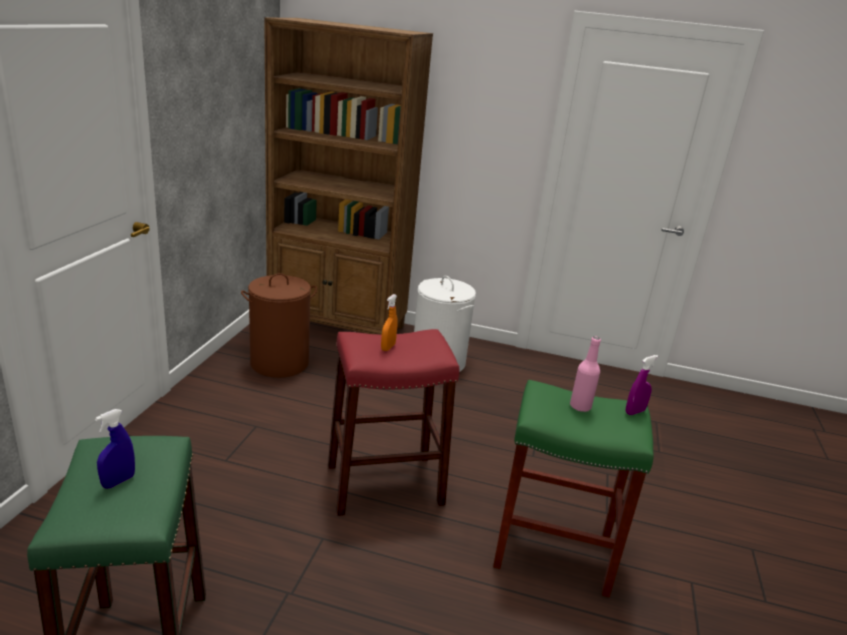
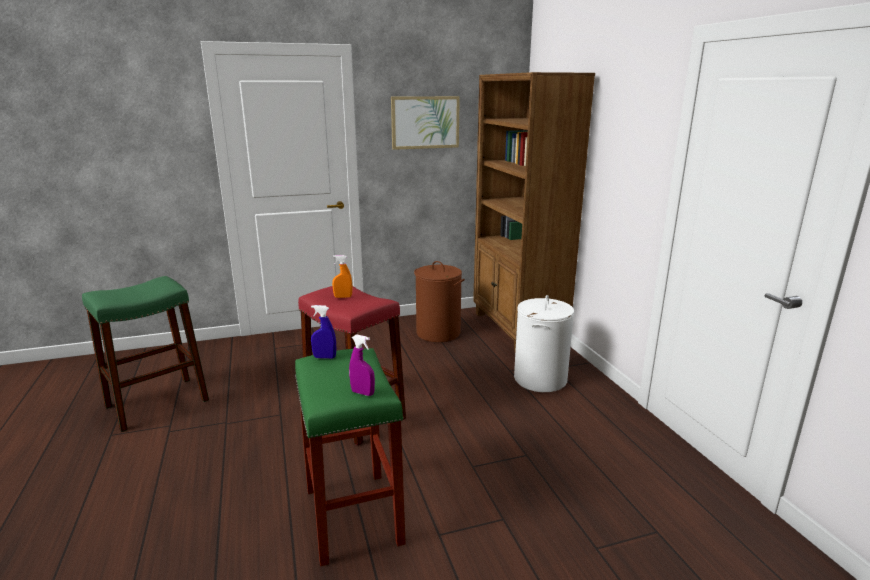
camera: 60 degrees right, 5 degrees down
blue spray bottle [95,409,135,489] -> blue spray bottle moved to [311,305,336,359]
pink bottle [570,337,601,412] -> none
none -> picture [391,96,460,150]

